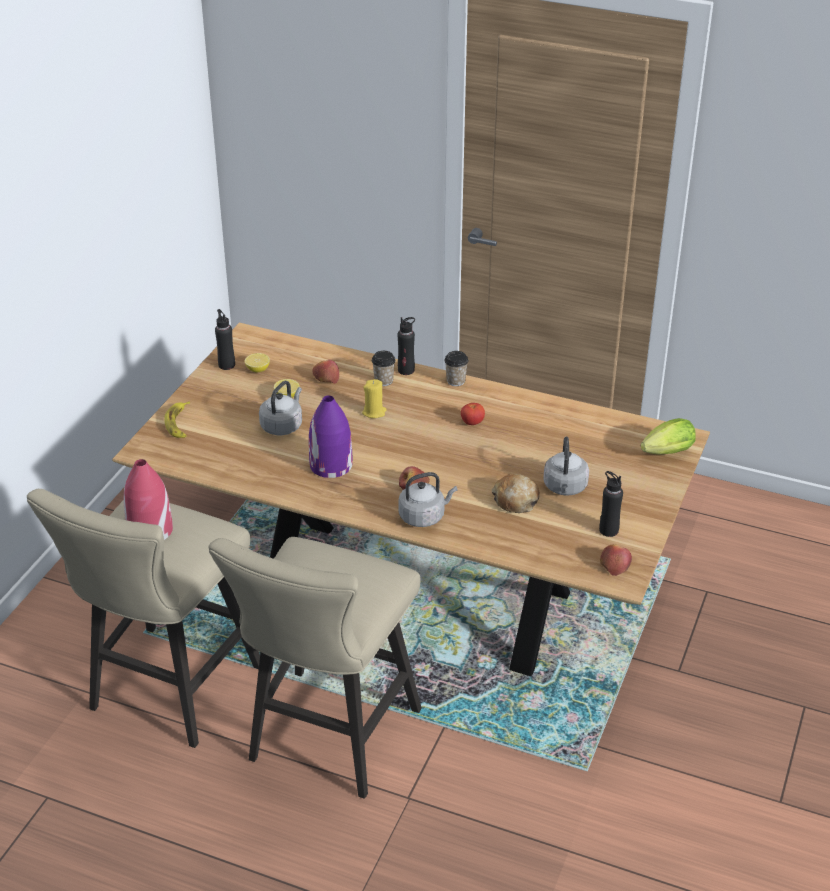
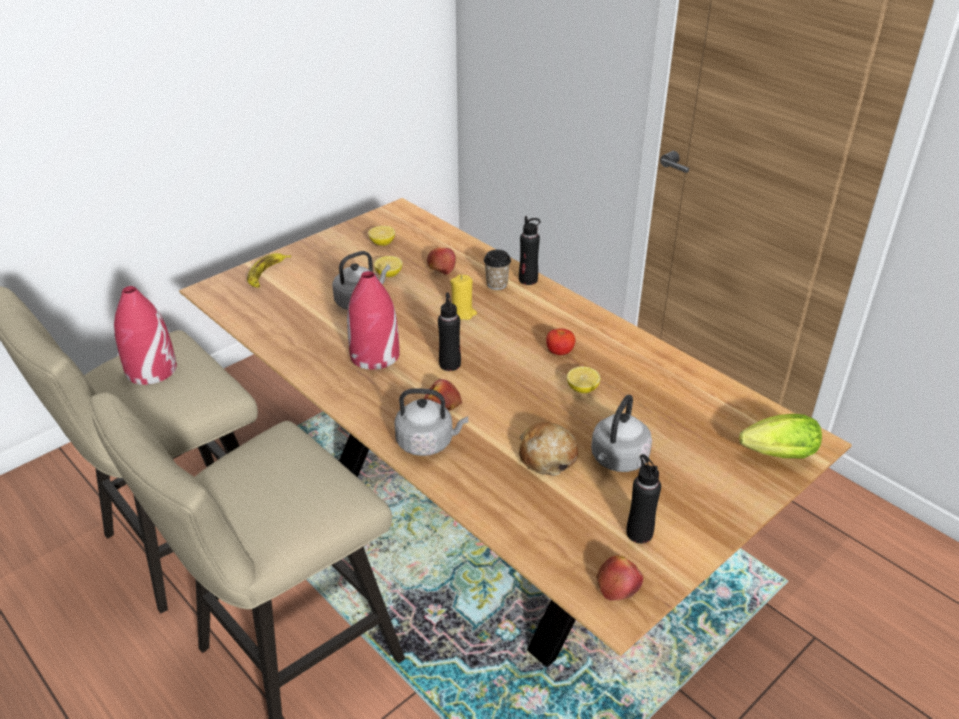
camera: 25 degrees right, 0 degrees up
black bottle [215,309,235,370] -> black bottle moved to [438,293,461,371]
purple vase [309,395,352,478] -> red vase [347,271,400,370]
cup [444,351,468,386] -> none
none -> lemon [567,366,601,393]

